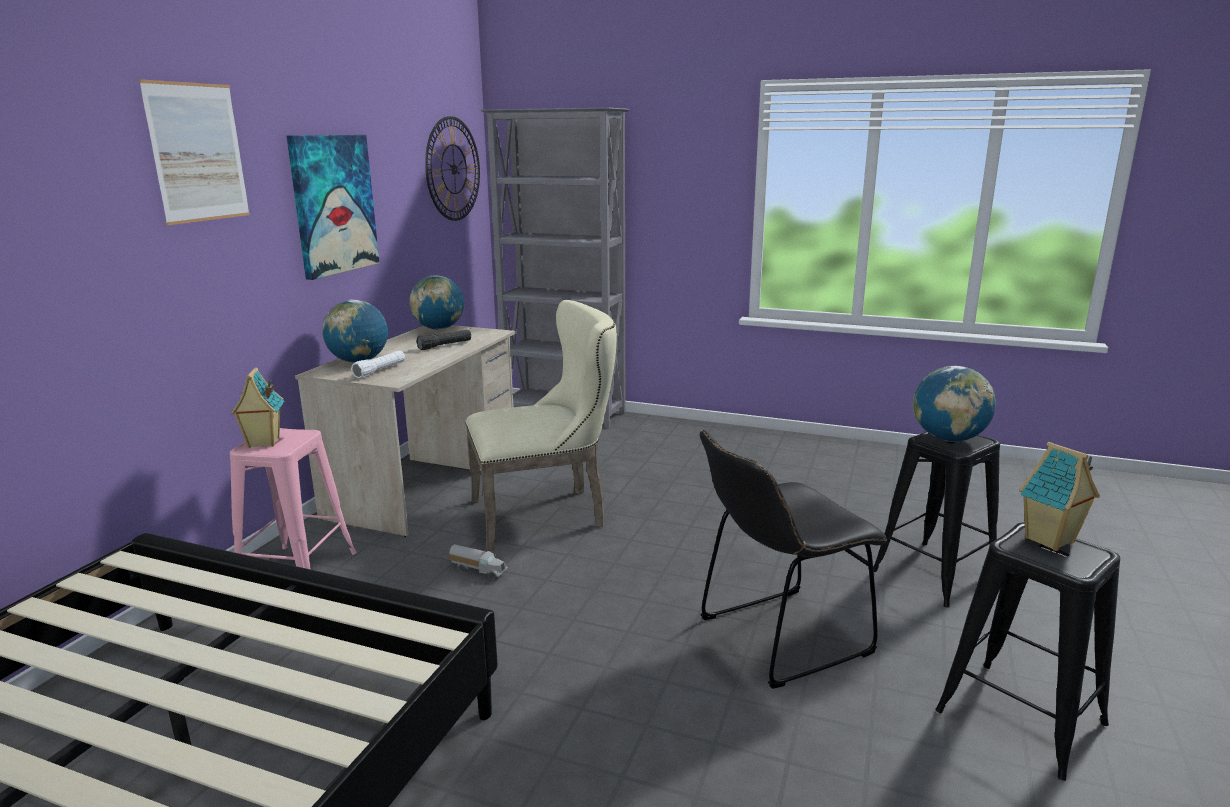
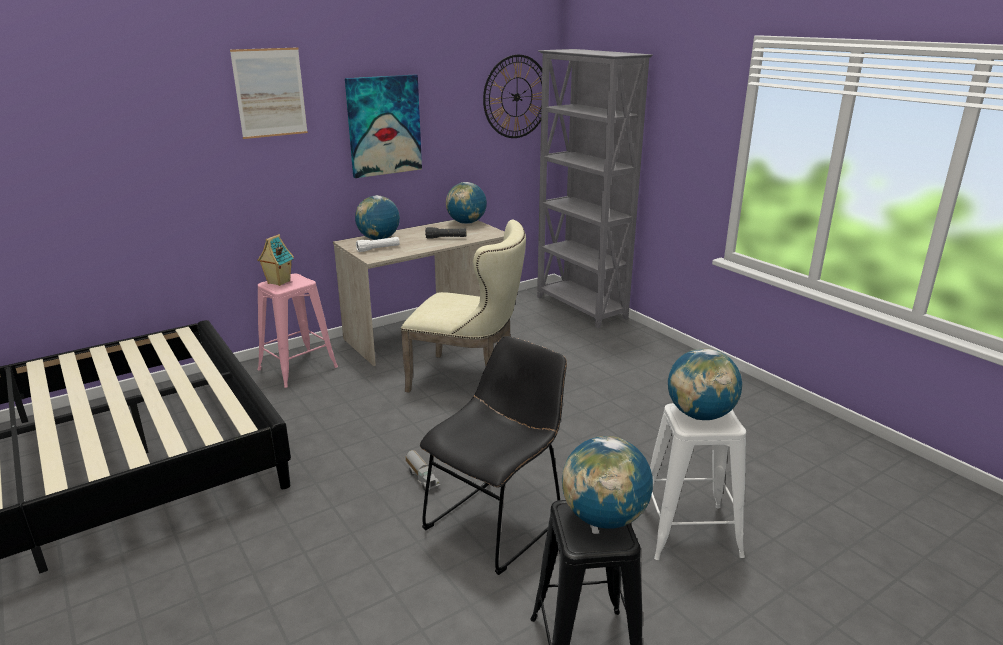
camera: 35 degrees right, 5 degrees up
toy truck [449,544,508,580] -> toy truck moved to [406,450,440,491]
black chair [700,430,887,689] -> black chair turned 120 degrees clockwise [420,336,567,575]
black stool [873,432,1000,607] -> white stool [650,403,746,560]
toy house [1019,442,1100,551] -> globe [562,436,653,529]

